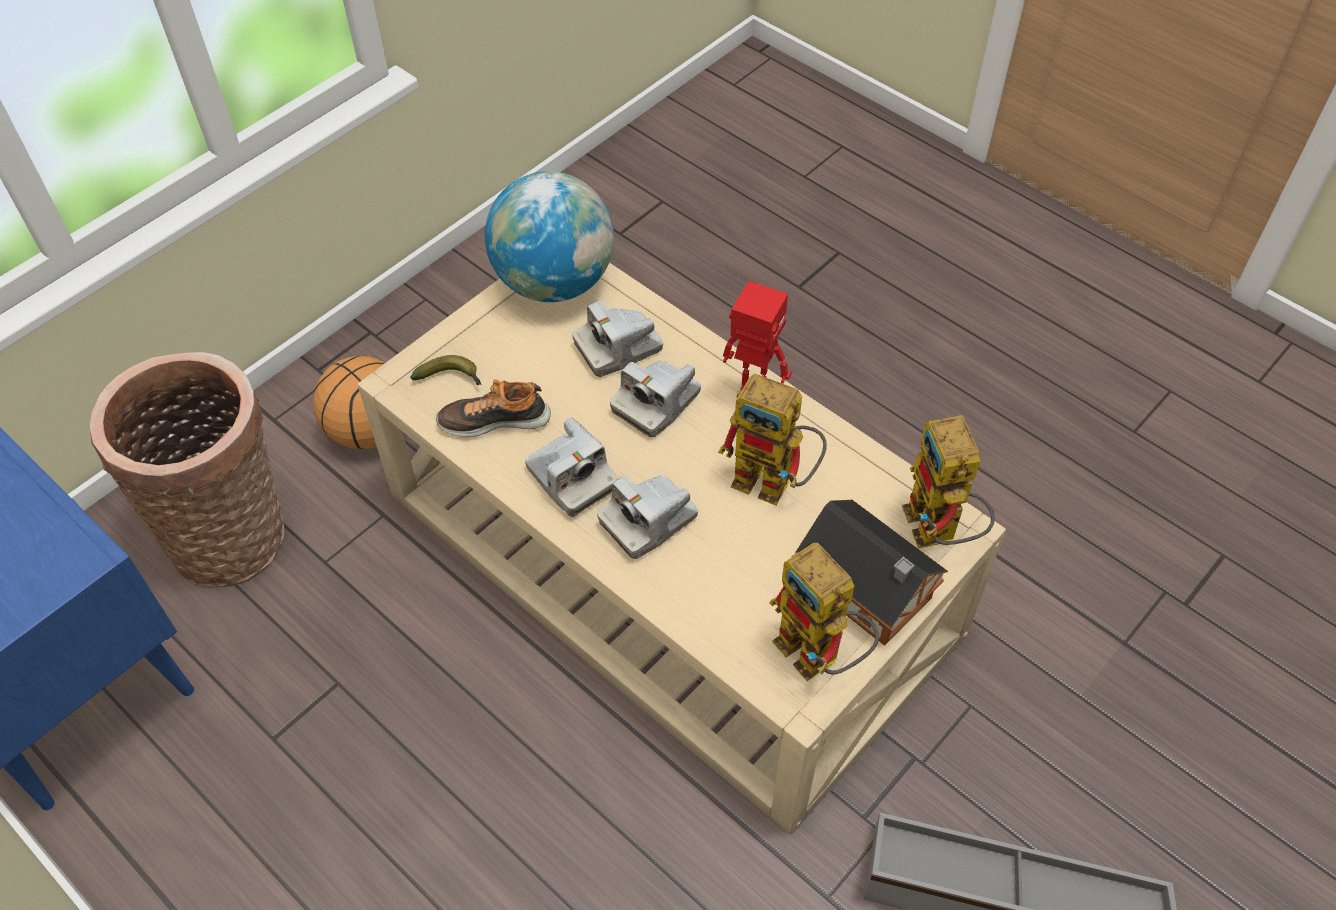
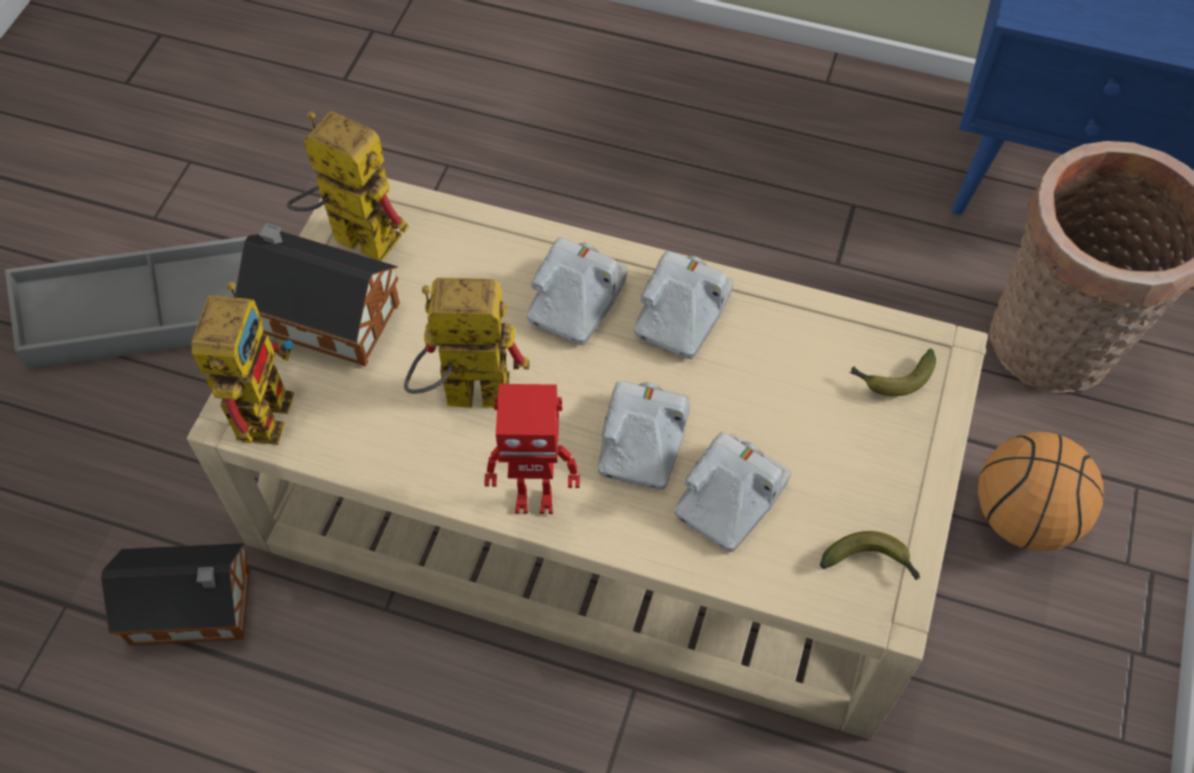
camera: 155 degrees right, 5 degrees up
shoe [436,380,551,437] -> none
globe [485,171,614,302] -> banana [820,531,920,580]
camera [525,417,618,517] -> camera turned 90 degrees clockwise [634,251,733,359]
toy robot [902,415,995,548] -> toy robot turned 45 degrees clockwise [191,281,294,445]
none -> toy house [101,543,250,645]

